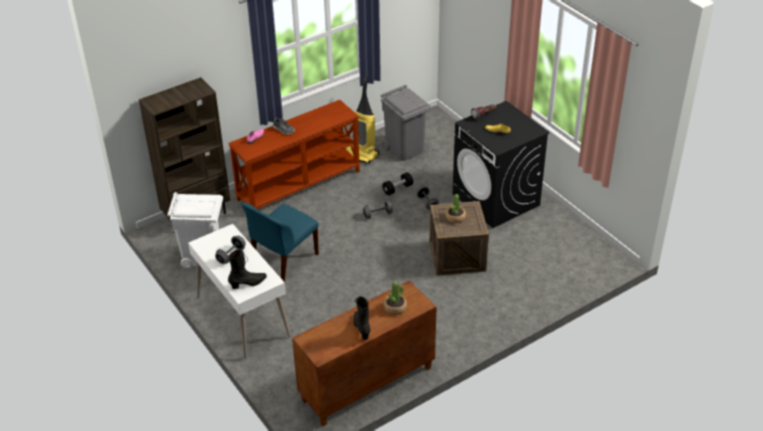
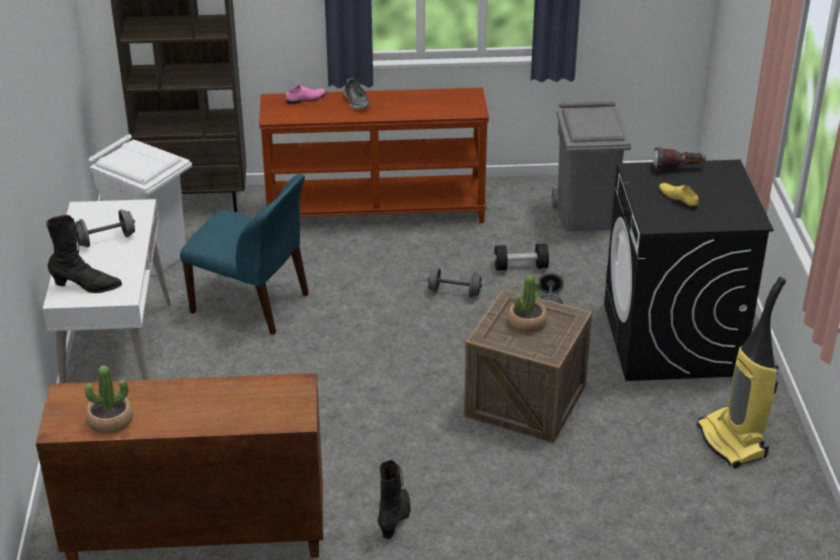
camera: 30 degrees right, 5 degrees down
blue chair [242,202,319,282] -> blue chair turned 135 degrees counterclockwise [180,174,309,335]
vacuum cleaner [346,75,379,164] -> vacuum cleaner moved to [697,277,786,468]
black boot [353,296,371,340] -> black boot moved to [378,459,411,539]
potted plant [384,281,407,315] -> potted plant moved to [85,365,133,434]

